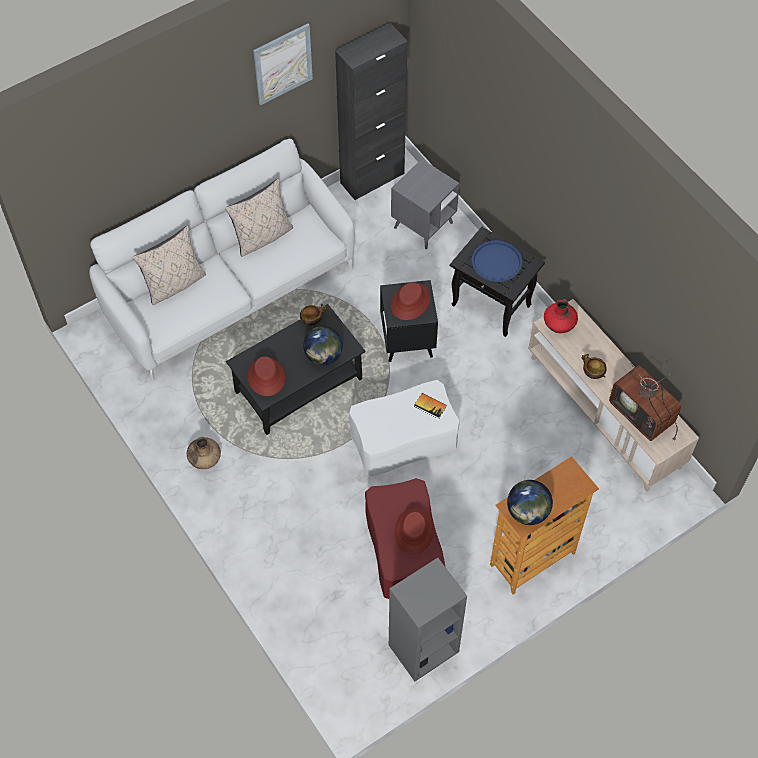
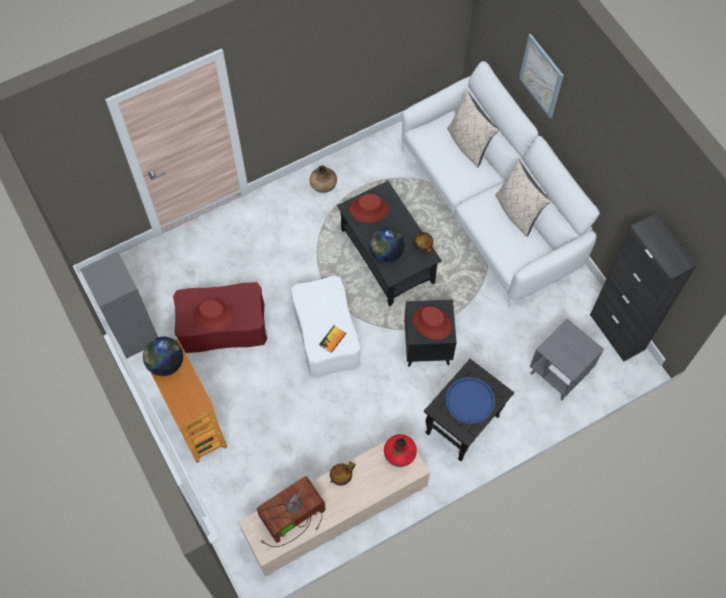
camera: 95 degrees right, 5 degrees up
picture [253,24,313,105] -> picture moved to [519,34,564,118]

